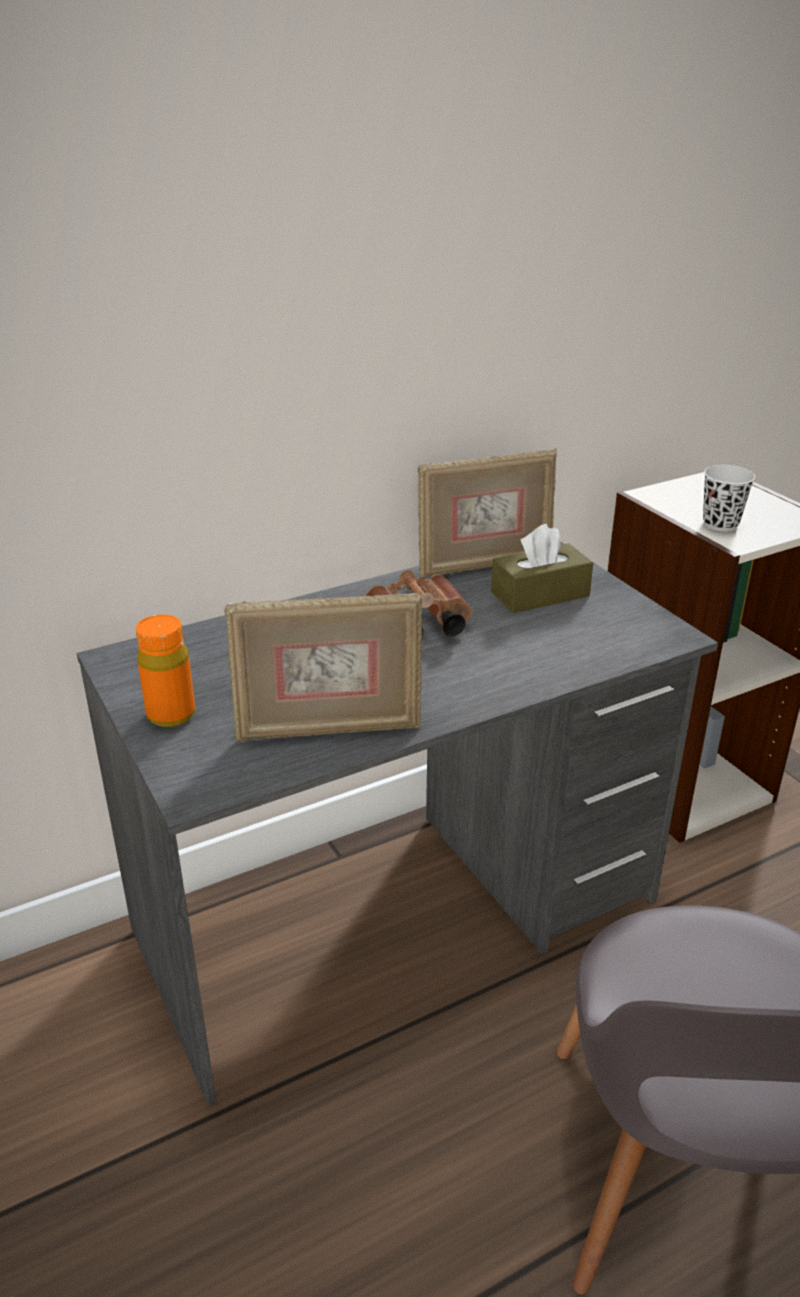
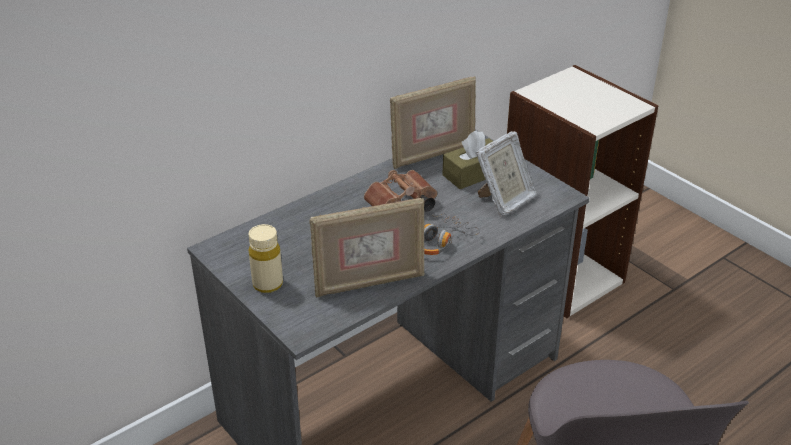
camera: 10 degrees left, 5 degrees up
orange bottle [136,614,195,727] -> beige bottle [249,224,283,293]
white cup [703,465,755,532] -> none
none -> headphones [424,213,480,255]
none -> picture frame [476,131,537,216]

